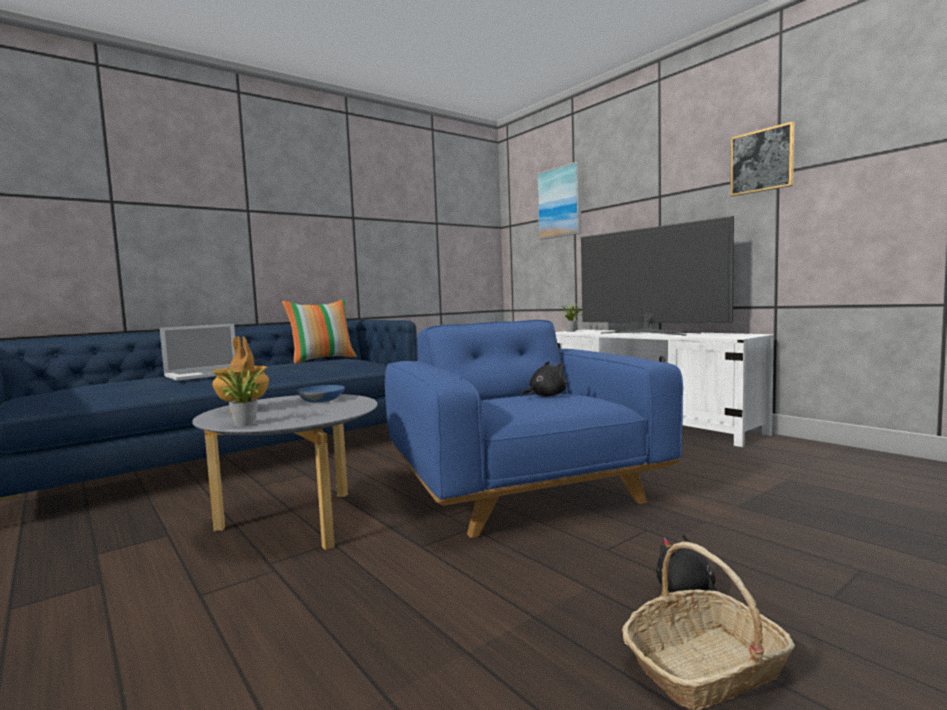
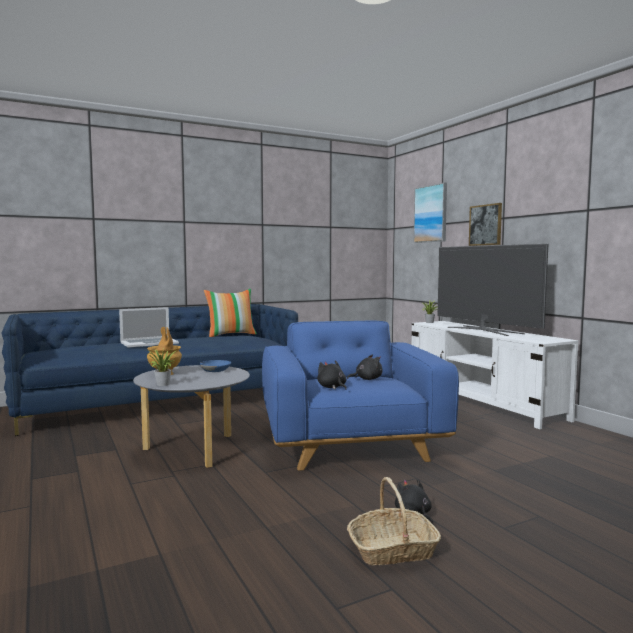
camera: 10 degrees right, 0 degrees up
picture [730,121,795,197] -> picture moved to [469,203,502,246]
none -> black plush toy [317,360,347,390]

